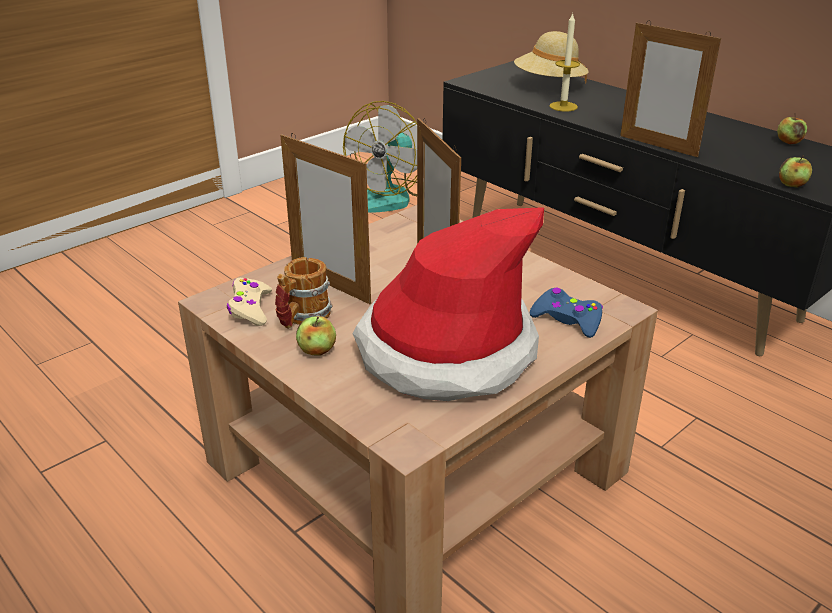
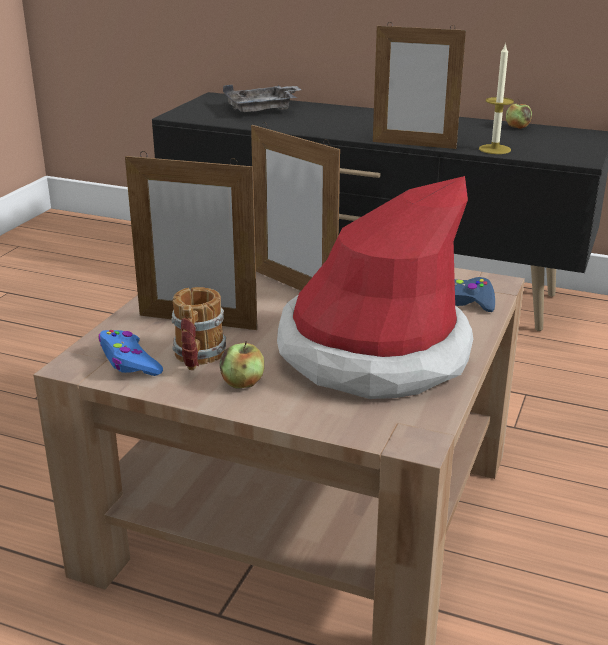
camera: 25 degrees left, 5 degrees down
beige game controller [227,278,272,326] -> blue game controller [99,330,163,376]
fan [343,101,417,213] -> none
beige hat [514,31,589,84] -> grey tray [223,85,301,112]
candle [549,13,580,112] -> candle moved to [479,43,514,154]
apple [779,156,812,187] -> none

